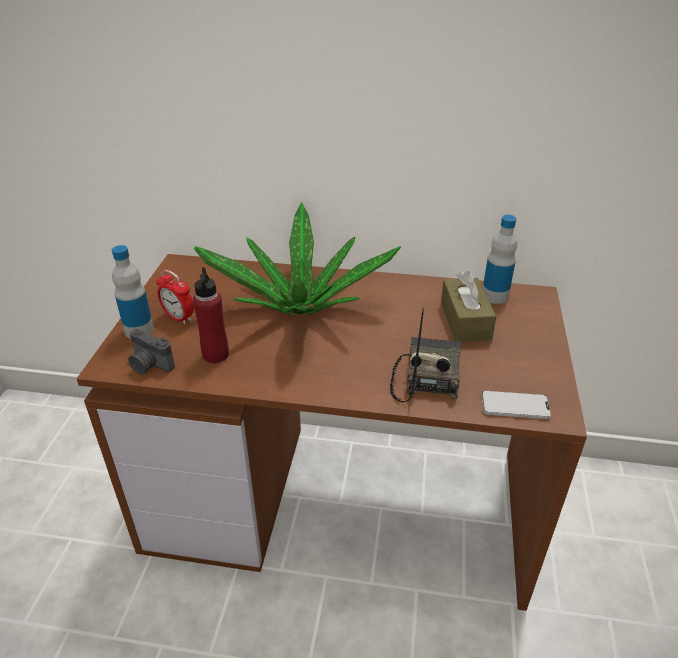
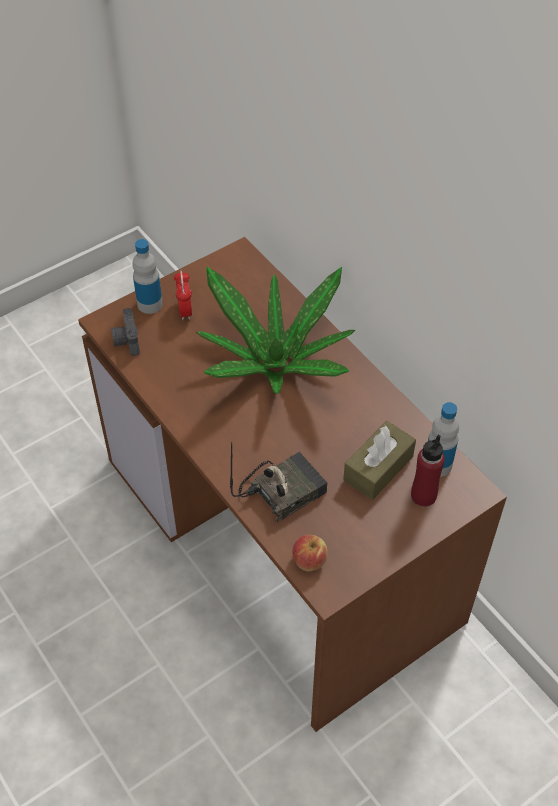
camera: 45 degrees right, 15 degrees up
red bottle [193,267,229,363] -> red bottle moved to [411,434,445,507]
phone [482,390,551,419] -> apple [292,535,328,571]

